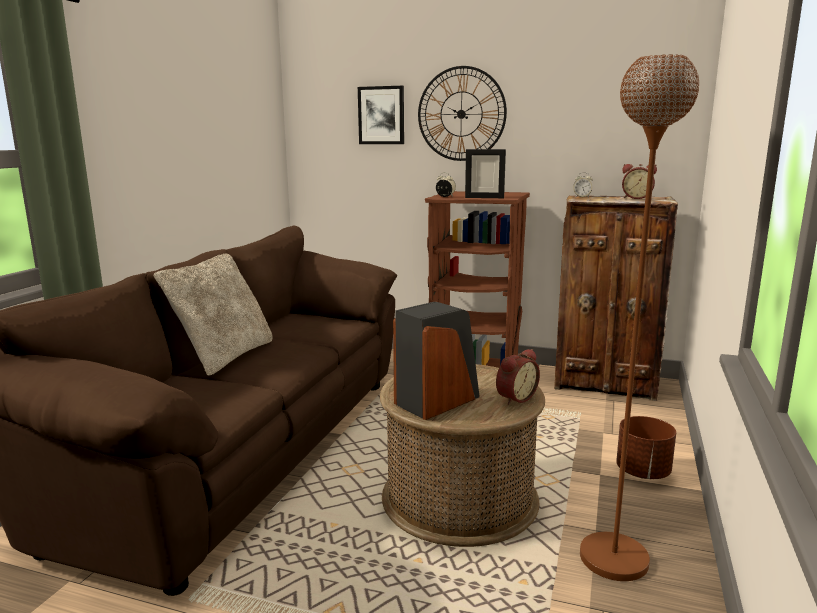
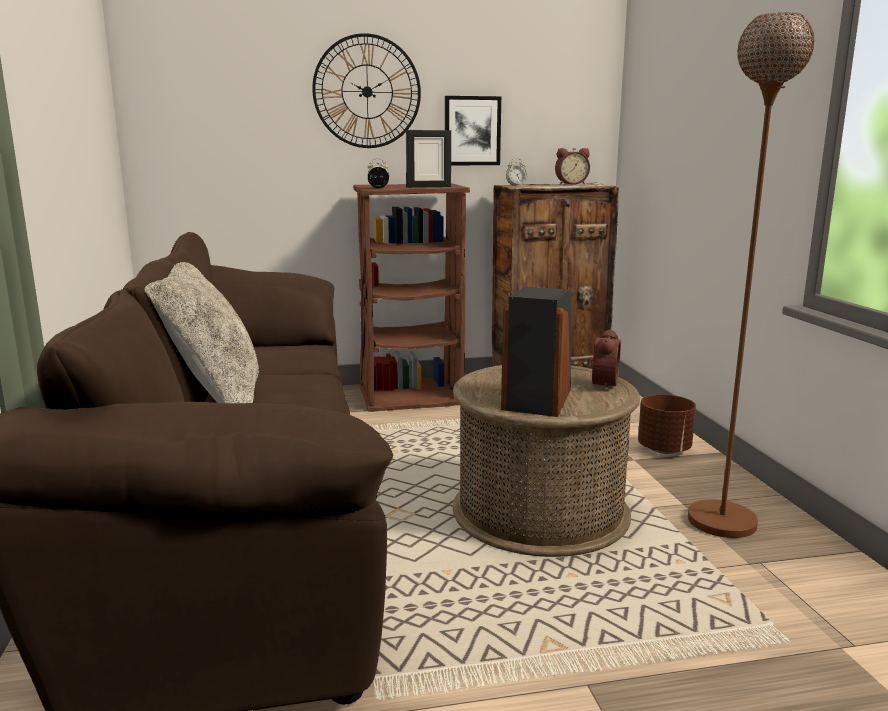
camera: 30 degrees left, 0 degrees up
picture [358,86,404,144] -> picture moved to [445,96,501,165]

